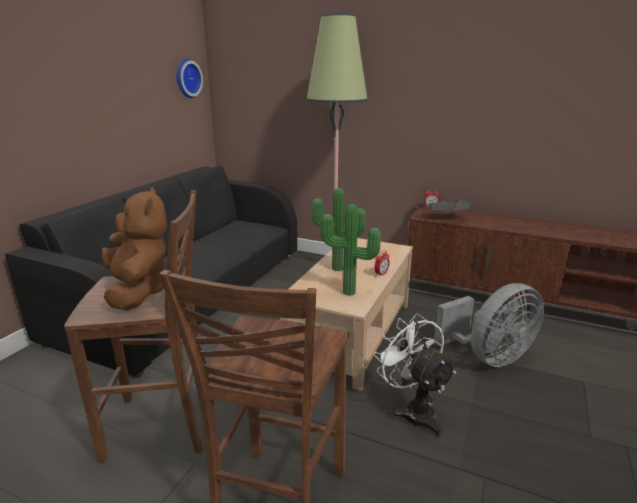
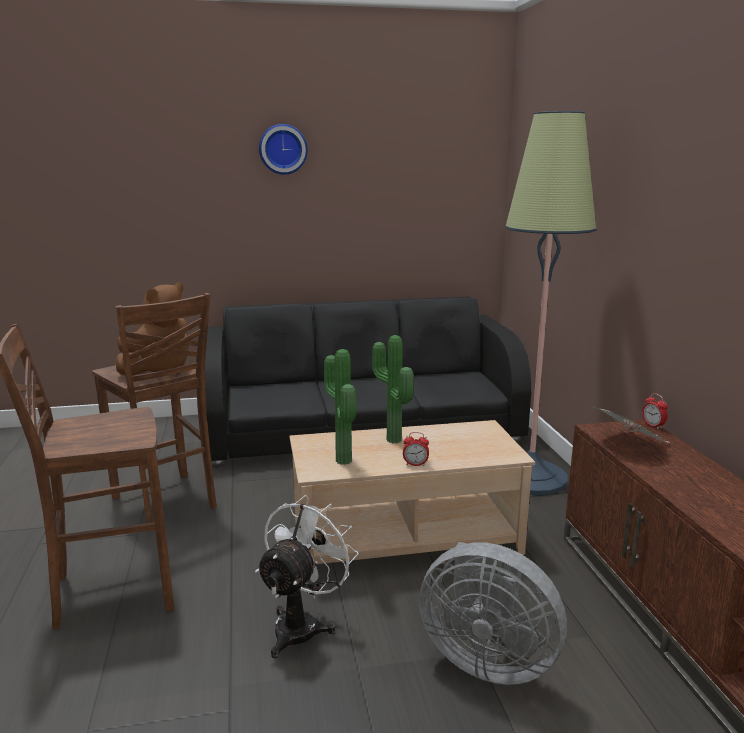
camera: 55 degrees right, 5 degrees down
wall clock [176,59,203,98] -> wall clock moved to [259,124,308,175]

